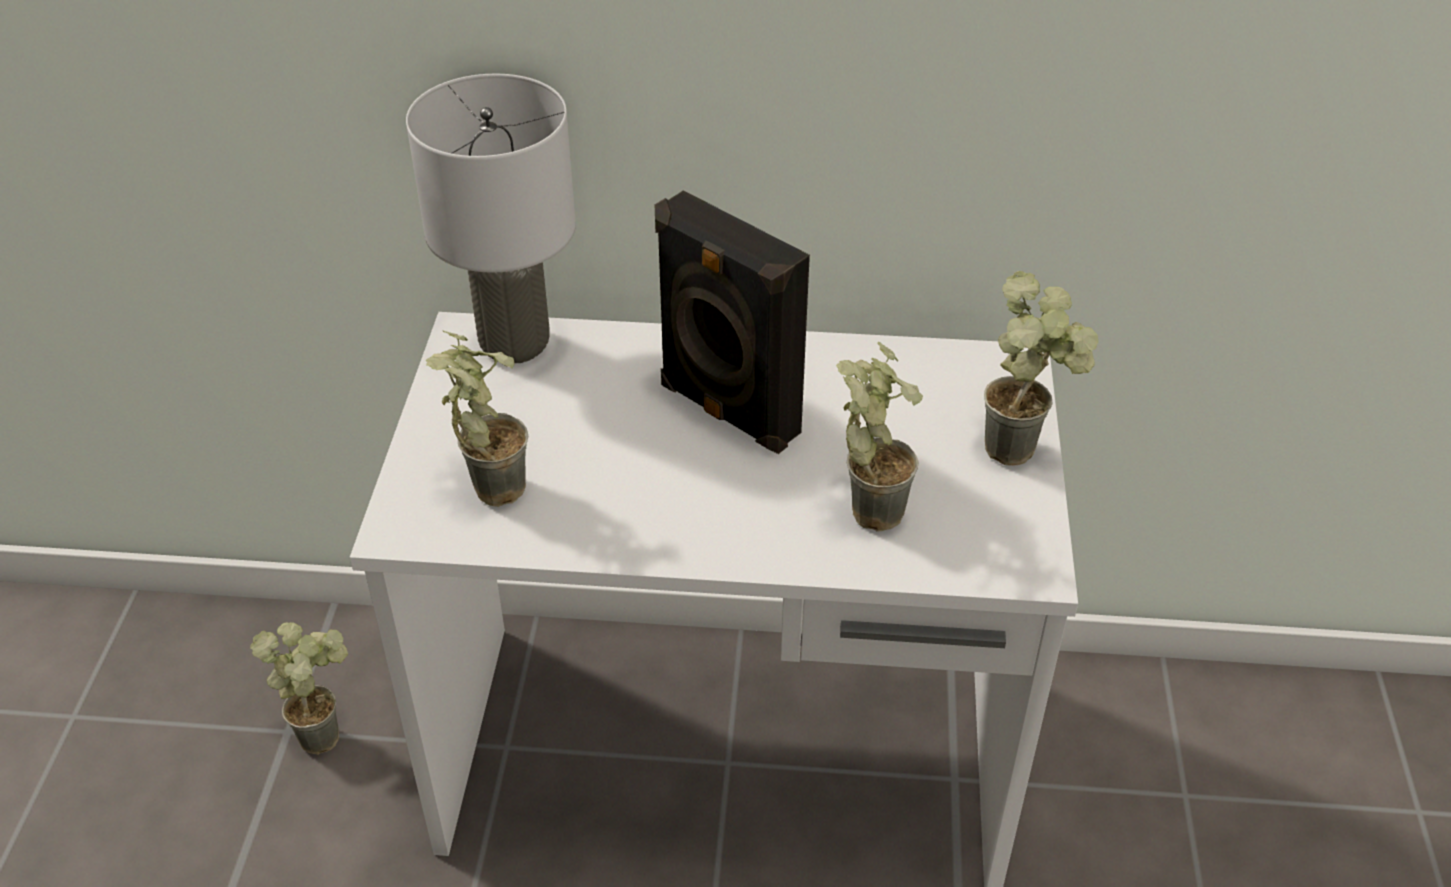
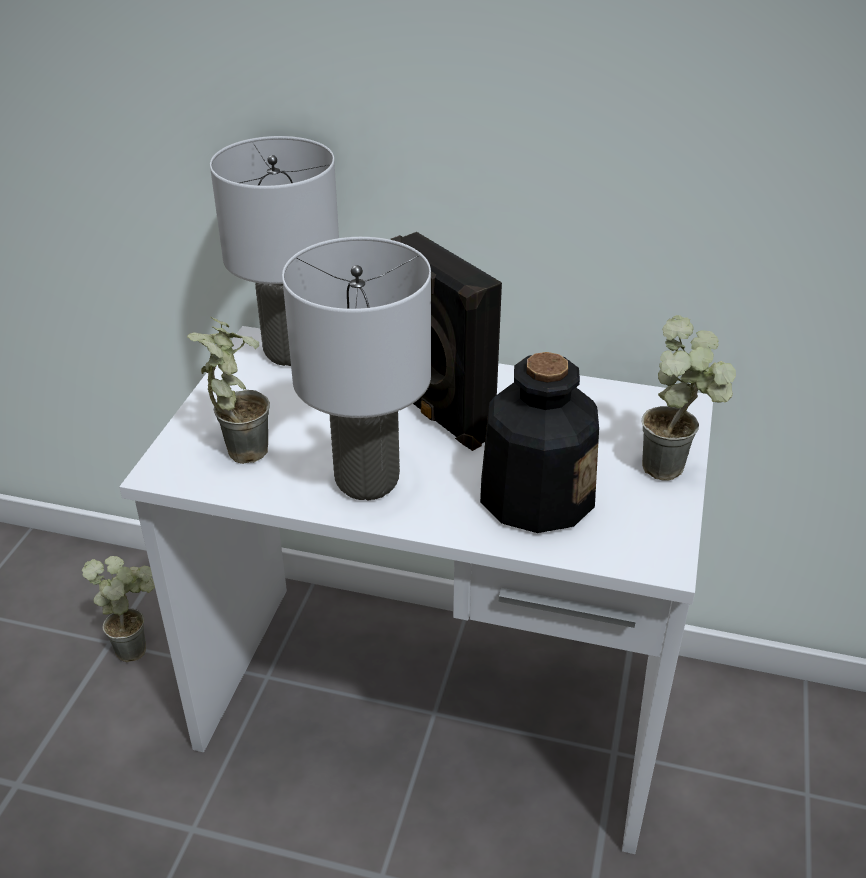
camera: 10 degrees right, 5 degrees down
potted plant [836,342,923,532] -> bottle [480,352,599,533]
none -> white table lamp [282,237,431,500]

